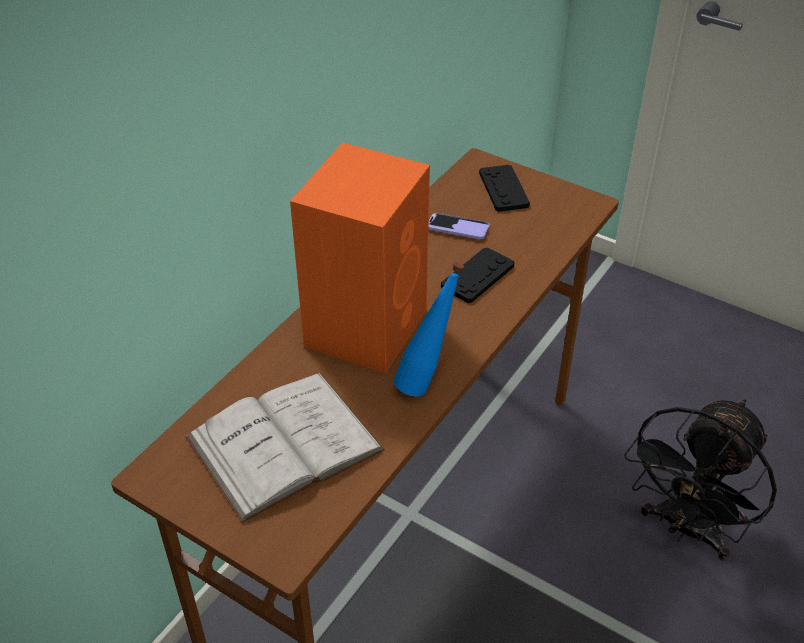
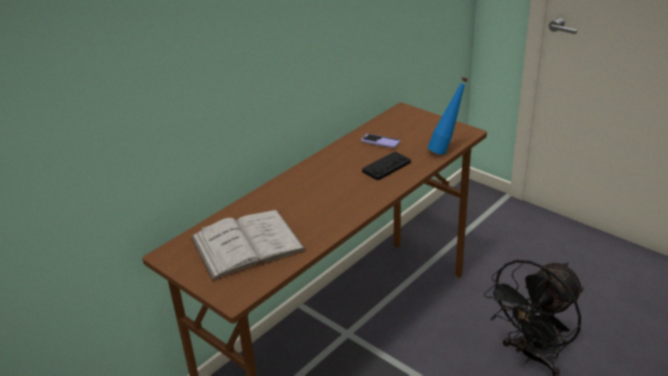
camera: 10 degrees right, 10 degrees down
orange speaker [290,142,430,374] -> none
blue bottle [394,262,464,397] -> blue bottle moved to [428,77,468,155]
black game controller [479,165,530,212] -> none

